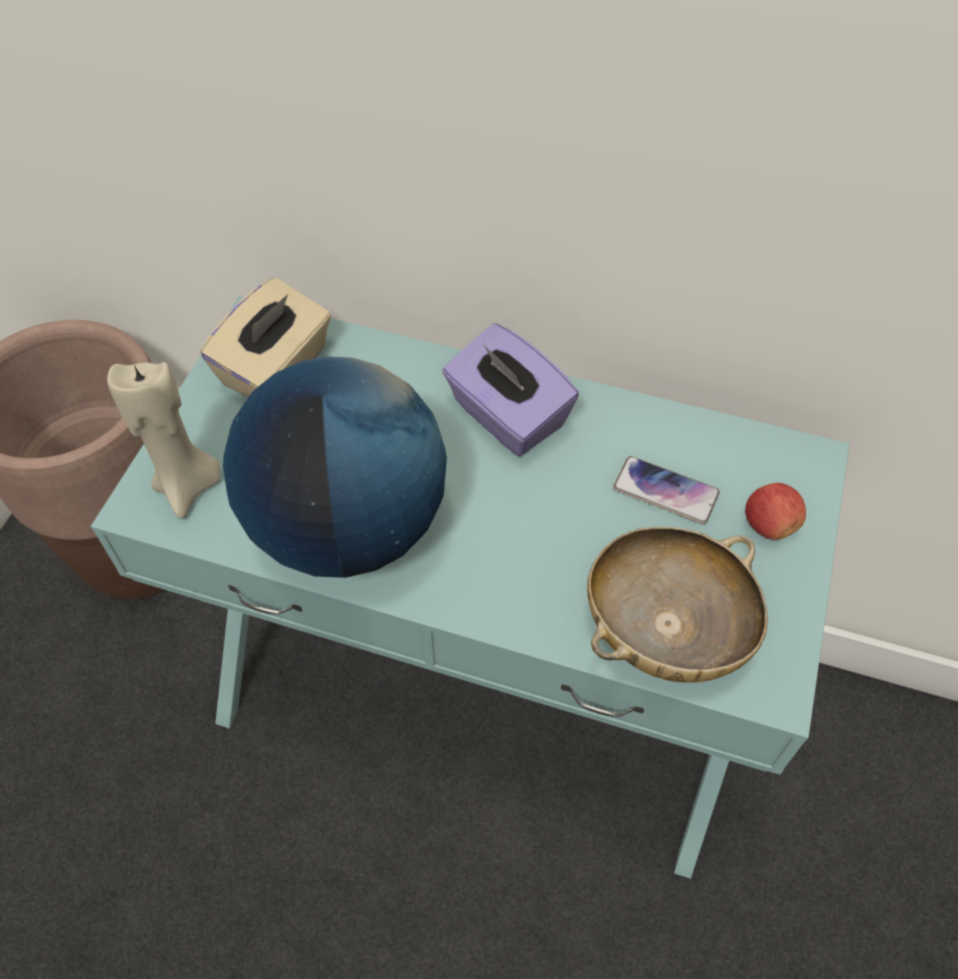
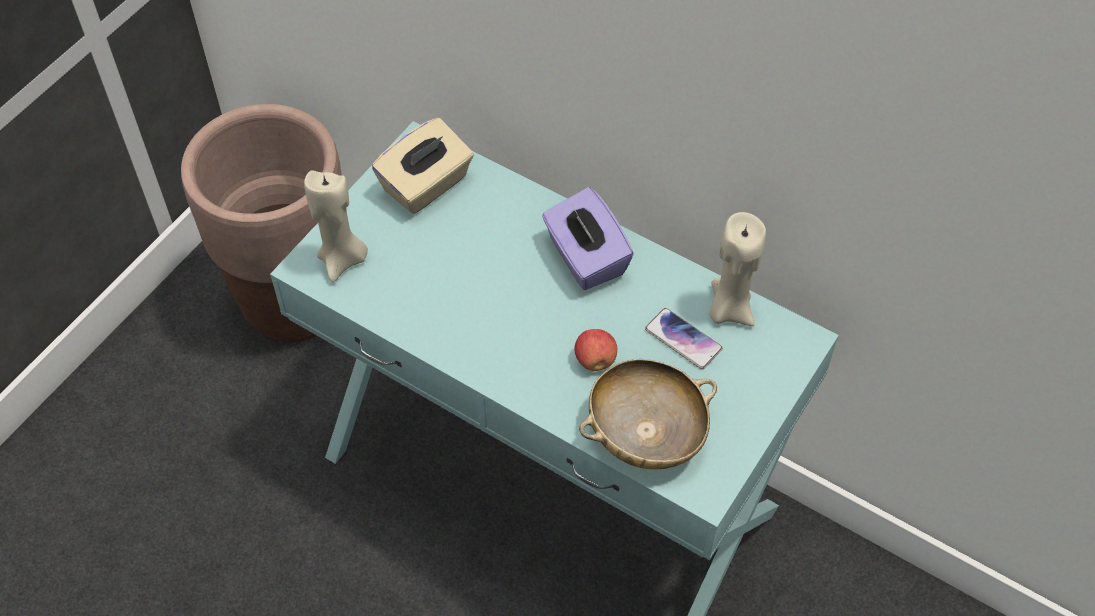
camera: 15 degrees right, 0 degrees up
globe [223,356,447,578] -> none
apple [745,483,806,540] -> apple moved to [574,329,617,371]
none -> beige candle [709,212,766,326]

